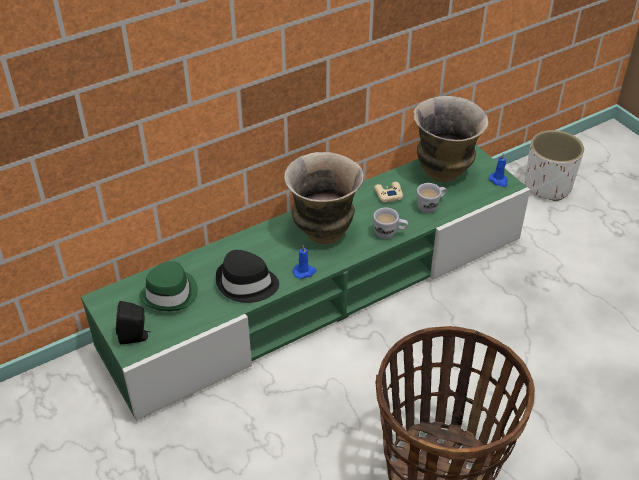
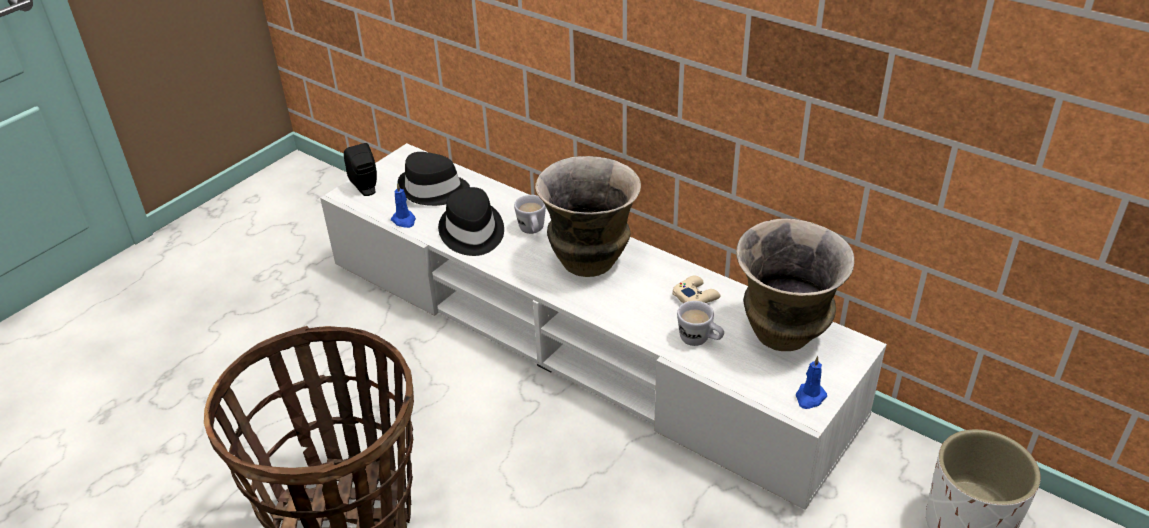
camera: 70 degrees right, 5 degrees down
green tv stand [81,144,530,421] -> white tv stand [320,143,887,510]
green hat [139,261,198,311] -> black hat [398,152,470,206]
blue candle [293,245,316,279] -> blue candle moved to [391,183,416,228]
white mug [373,208,408,239] -> white mug moved to [514,195,546,234]

